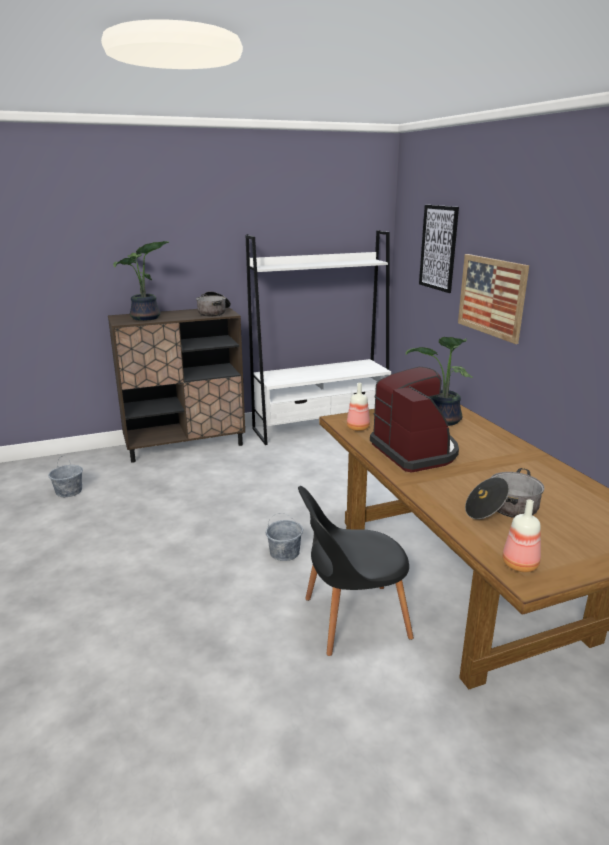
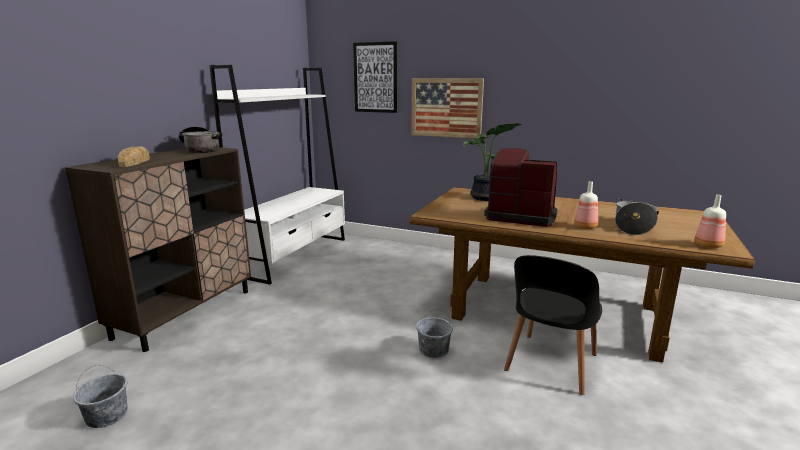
camera: 45 degrees left, 5 degrees down
potted plant [113,241,169,321] -> bread [117,147,150,167]
bottle [347,383,370,431] -> bottle moved to [574,181,598,229]

